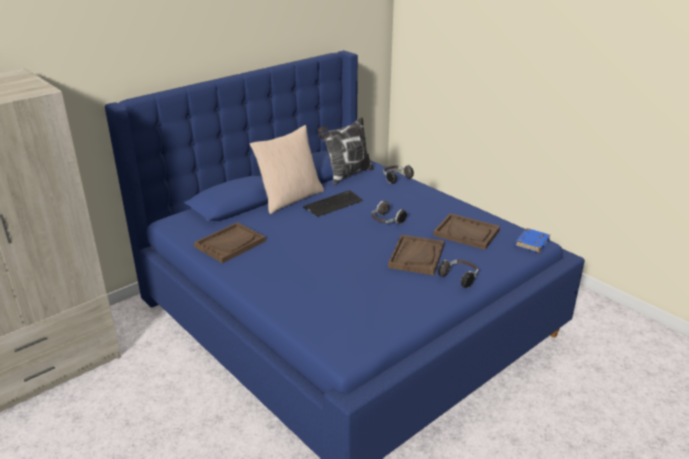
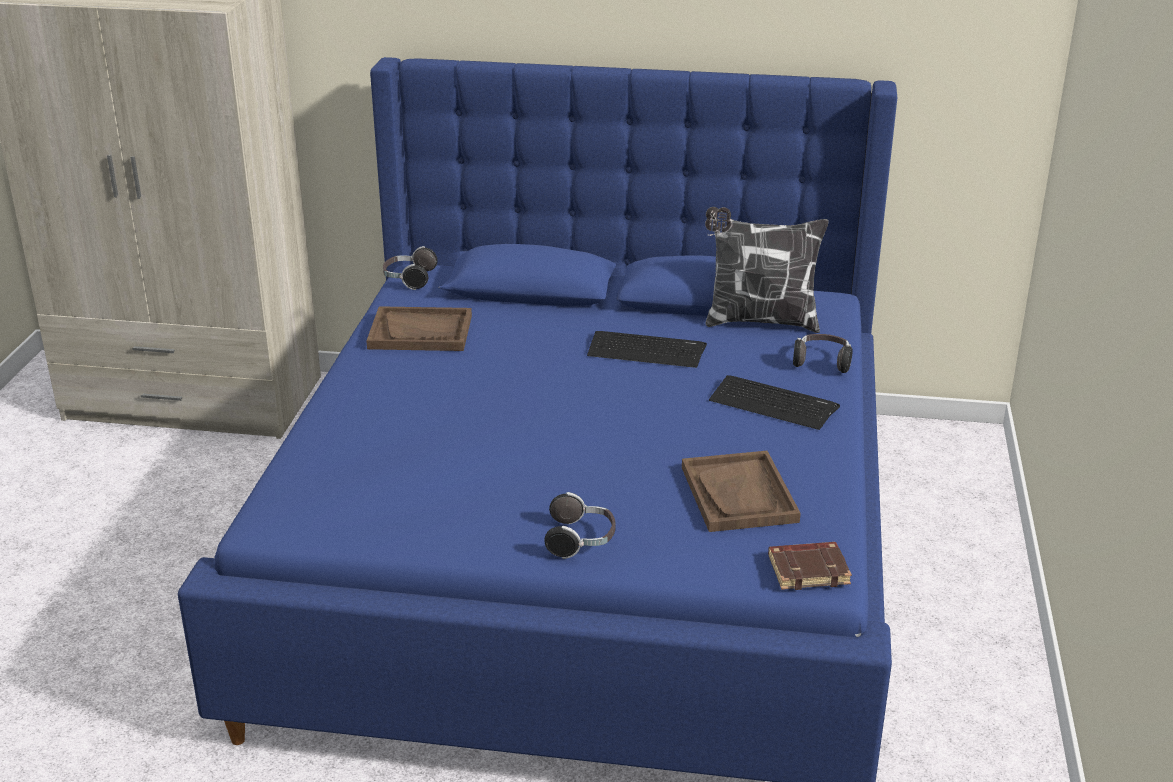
camera: 50 degrees right, 0 degrees up
beige pillow [250,125,324,214] -> none
headphones [371,201,407,224] -> headphones moved to [383,246,438,290]
brown tray [388,235,444,276] -> none
blue book [515,228,551,253] -> brown book [768,542,852,590]
none -> keyboard [709,375,840,430]

